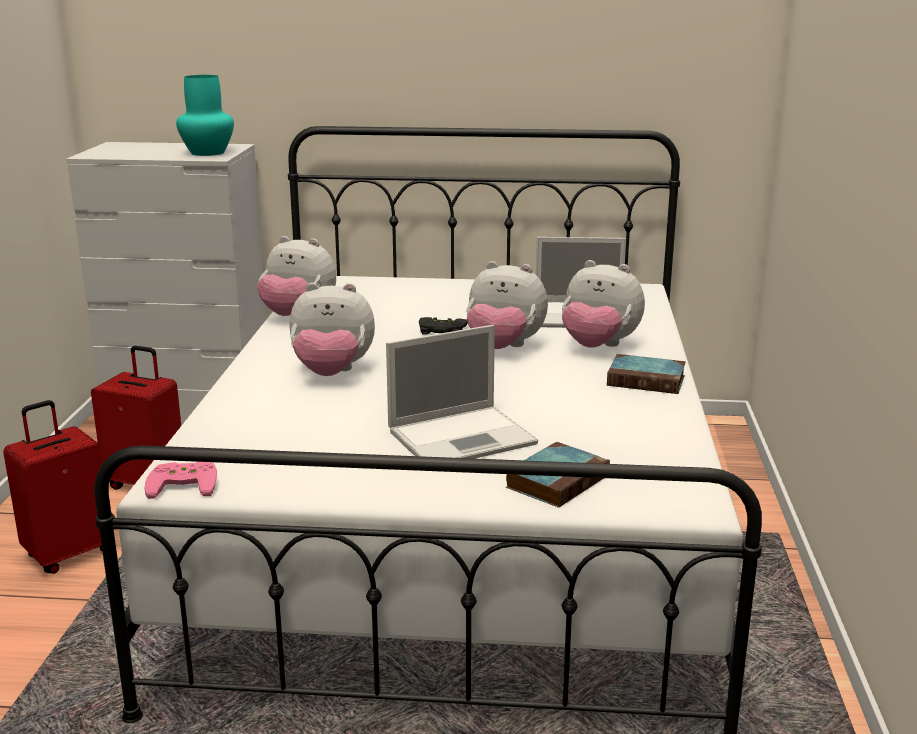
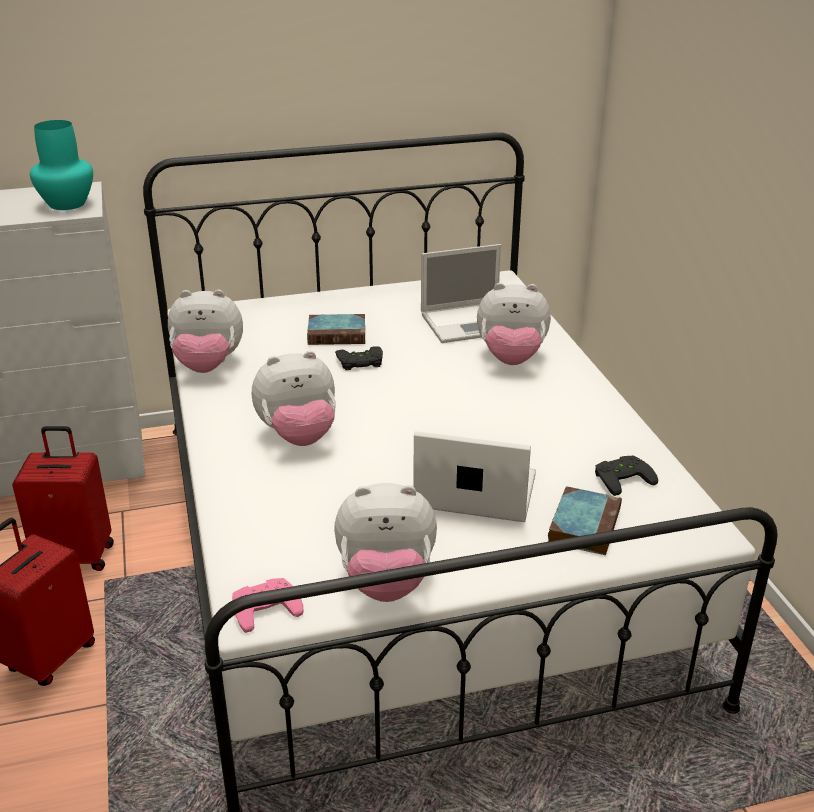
camera: 20 degrees left, 10 degrees up
laptop [386,325,538,459] -> laptop turned 120 degrees counterclockwise [413,431,536,522]
plush toy [466,261,548,349] -> plush toy moved to [334,483,437,602]
book [607,354,686,394] -> book moved to [307,314,365,345]
none -> black game controller [595,456,658,496]

